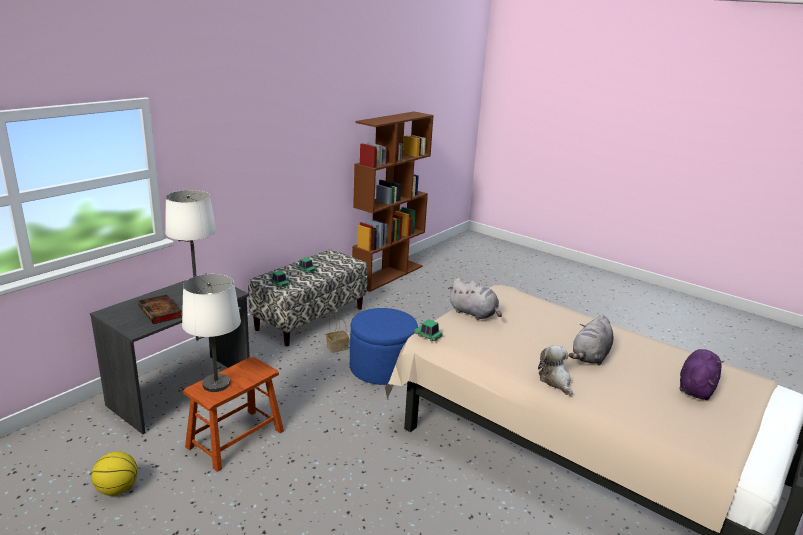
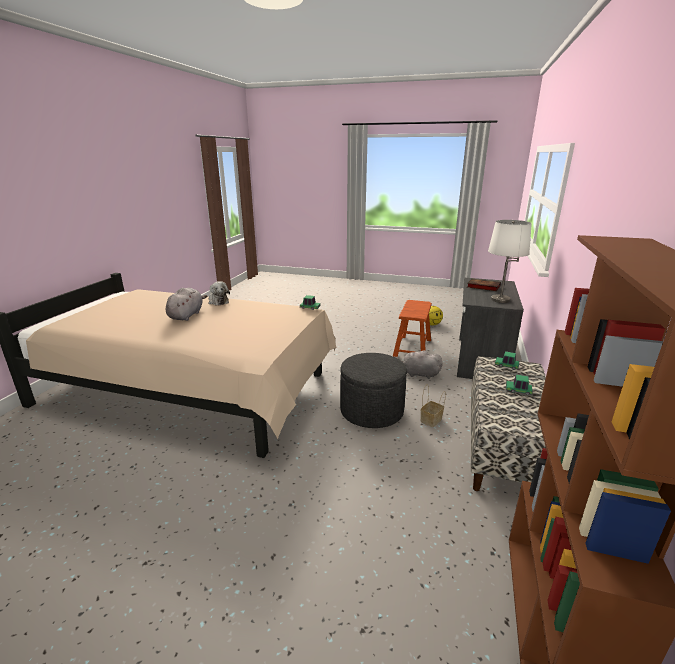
camera: 160 degrees right, 0 degrees up
white table lamp [182,274,241,392] -> none
blue ottoman [350,308,418,385] -> grey ottoman [340,353,407,428]
grey plush toy [448,277,502,320] -> grey plush toy moved to [397,350,442,379]
purple plush toy [680,349,724,400] -> none

